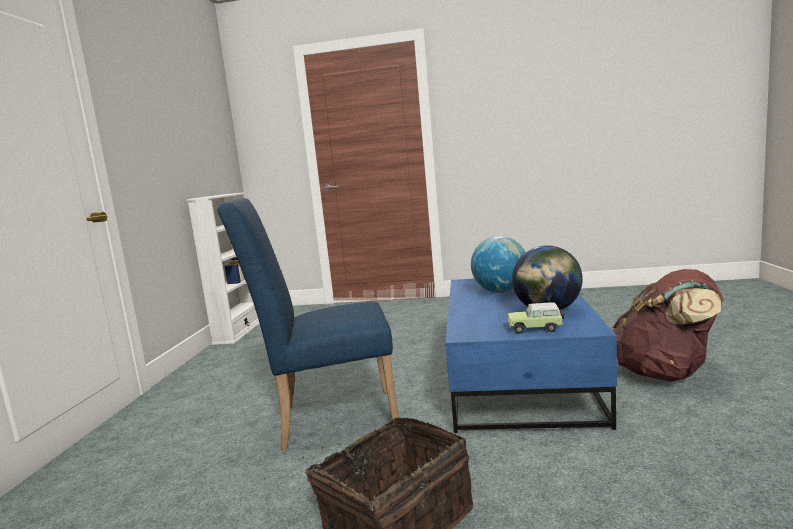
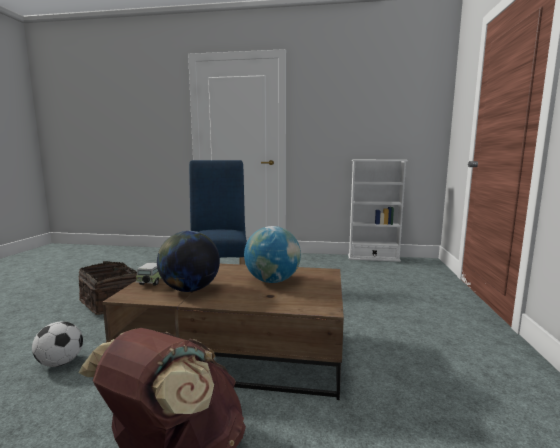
camera: 90 degrees right, 0 degrees up
blue coffee table [446,278,617,433] -> brown coffee table [102,264,344,400]
none -> football [32,321,83,367]

